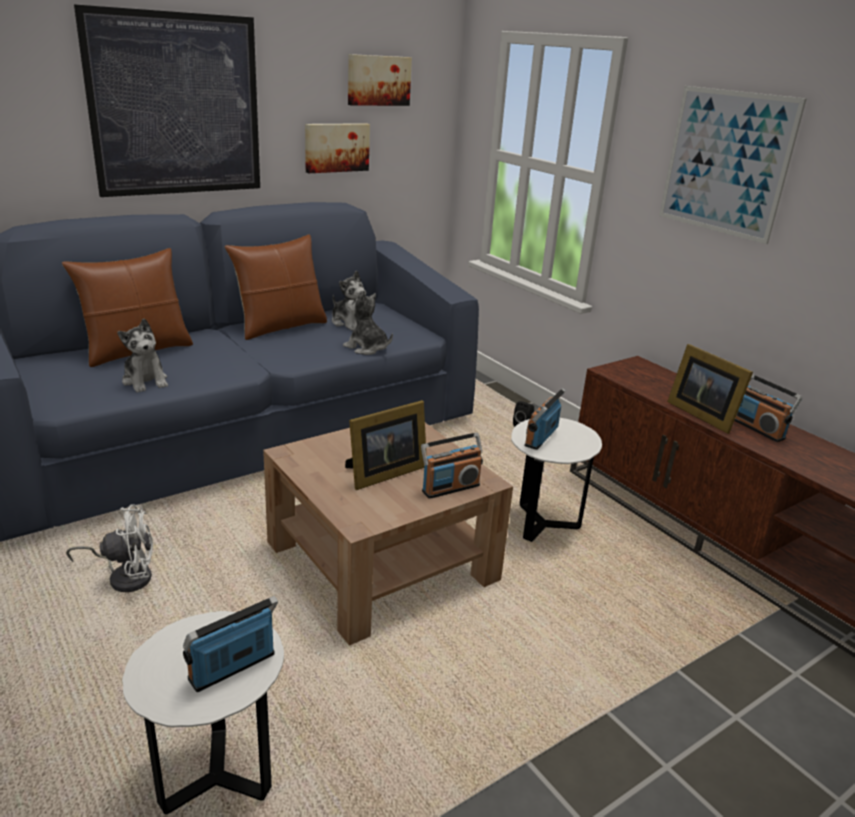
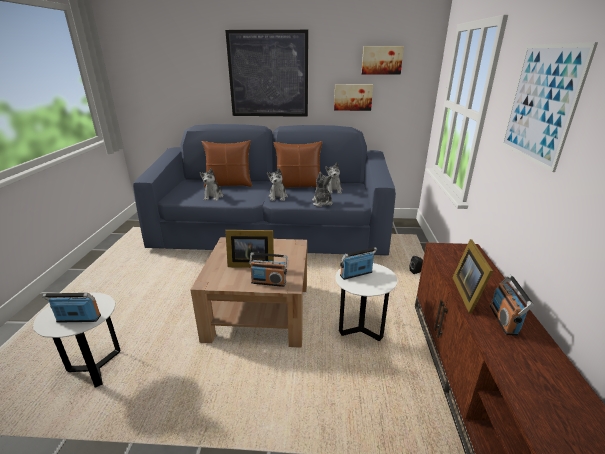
camera: 40 degrees right, 0 degrees up
white fan [66,504,153,592] -> none
none -> plush toy [267,168,288,201]

